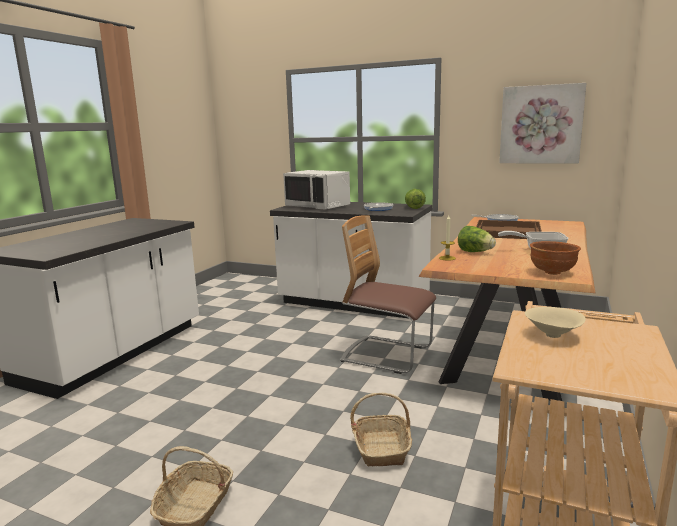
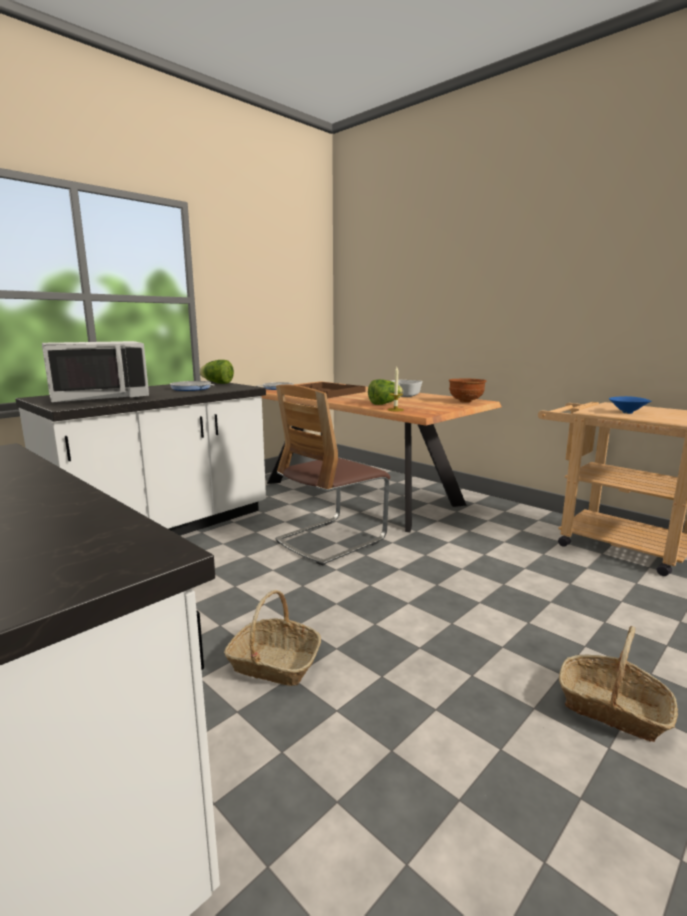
camera: 70 degrees left, 0 degrees up
basket [350,393,412,467] -> basket moved to [224,590,321,686]
picture [499,83,586,164] -> none
beige bowl [525,307,586,338] -> blue bowl [609,396,651,414]

